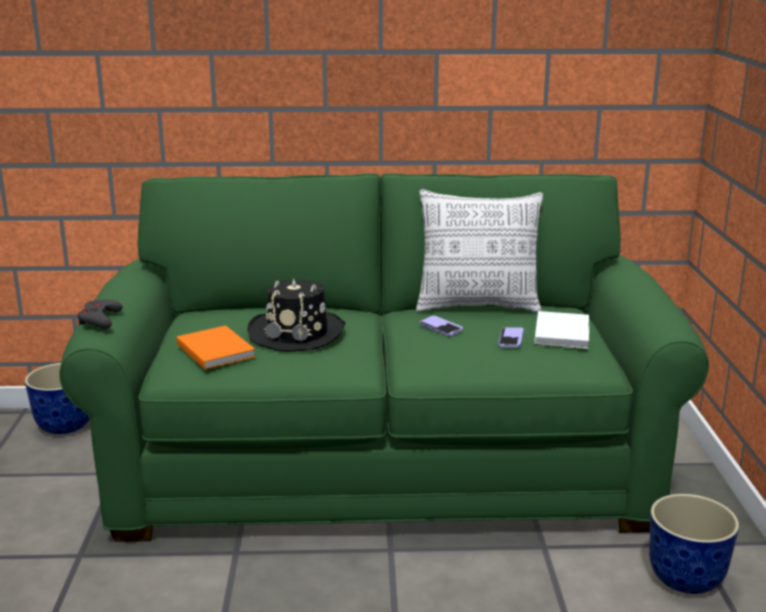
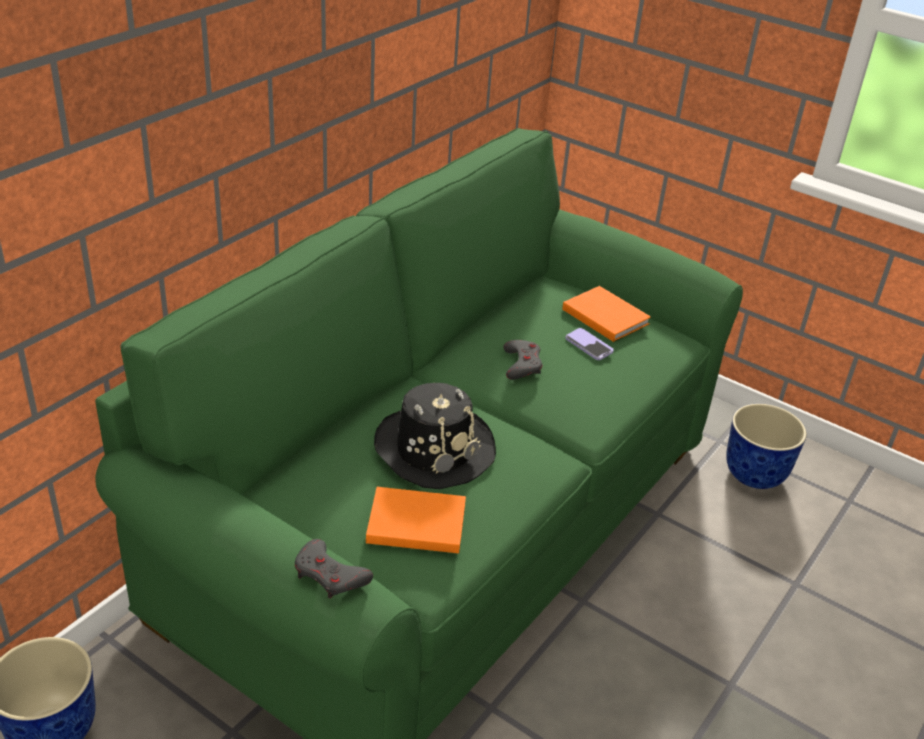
camera: 55 degrees left, 15 degrees up
pillow [416,189,543,313] -> none
phone [420,316,463,336] -> grey game controller [503,340,543,380]
white book [534,311,589,349] -> orange book [562,286,651,342]

